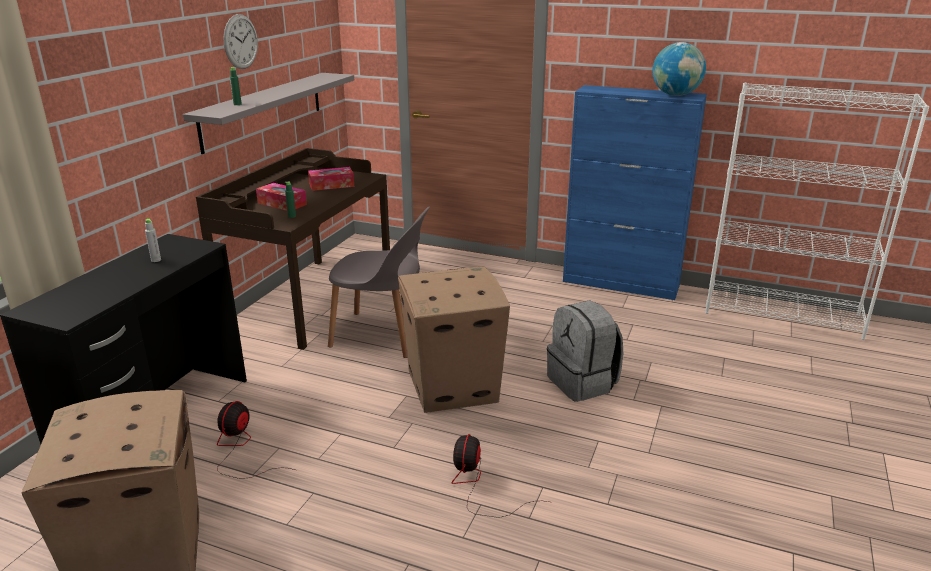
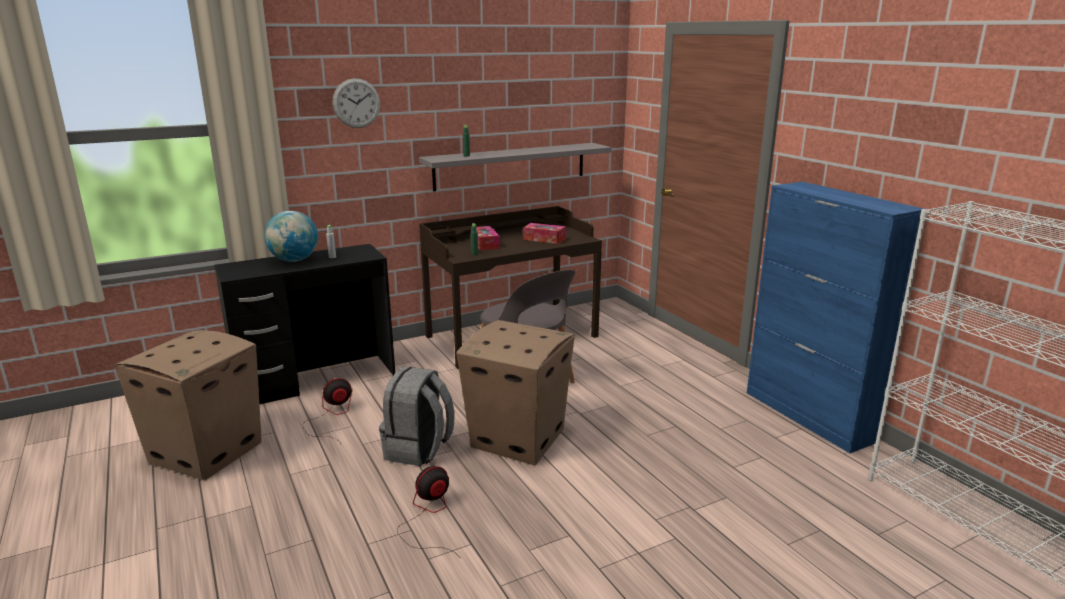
camera: 40 degrees right, 5 degrees down
wall clock [224,14,258,69] -> wall clock moved to [332,78,380,128]
grey backpack [547,300,623,402] -> grey backpack moved to [379,367,455,466]
globe [652,42,706,96] -> globe moved to [264,211,318,262]

